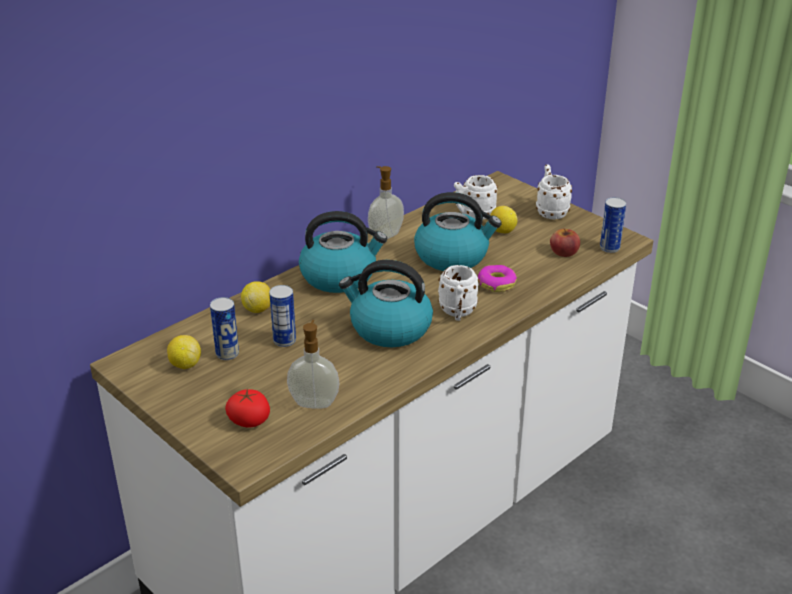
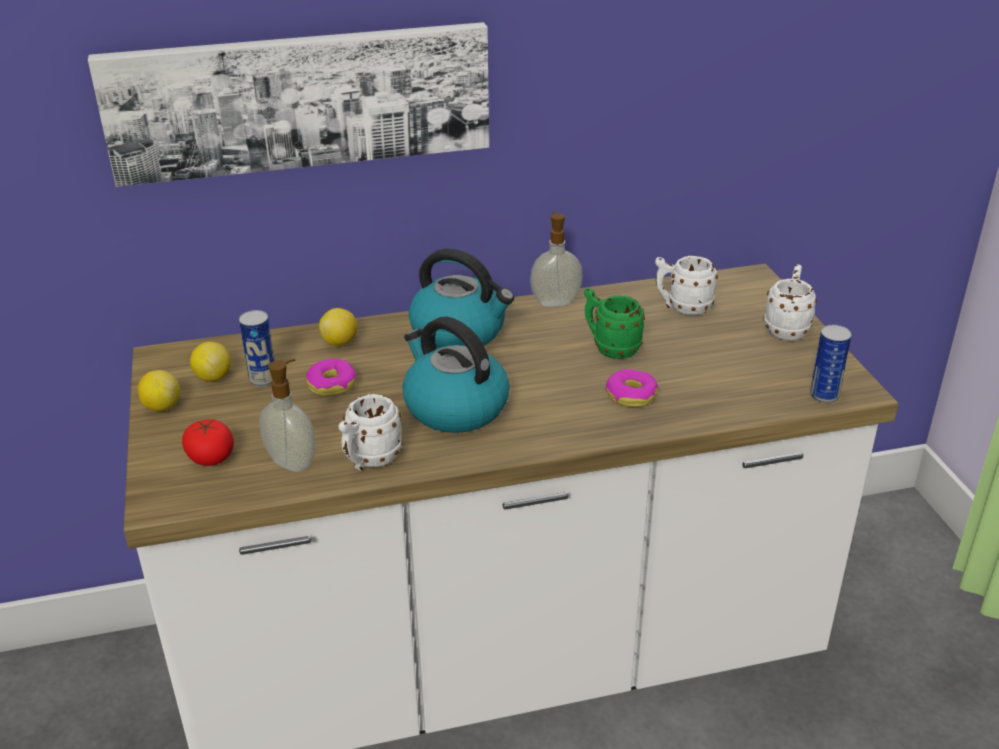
camera: 30 degrees right, 0 degrees up
can [269,285,296,347] -> donut [306,359,356,396]
kettle [414,192,502,271] -> green mug [584,288,645,359]
white mug [438,265,480,321] -> white mug moved to [338,394,403,471]
lemon [490,206,518,233] -> lemon moved to [137,370,180,412]
apple [550,228,580,257] -> none
none -> picture [88,22,489,187]

